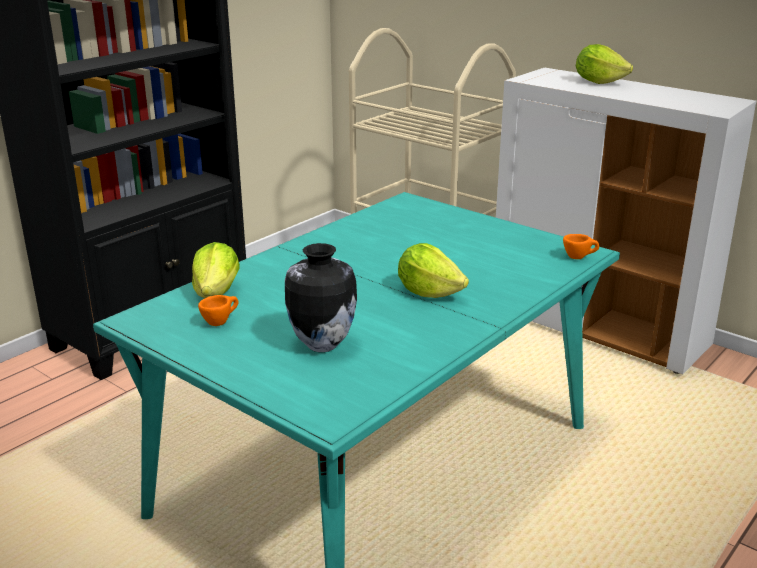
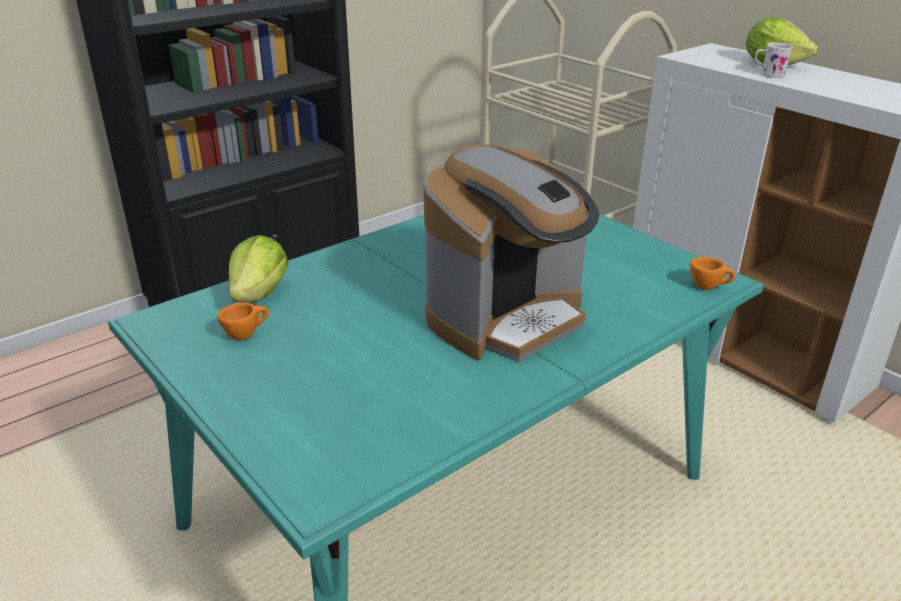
camera: 10 degrees right, 5 degrees up
vase [285,243,357,352] -> none
lettuce [398,243,469,298] -> coffee machine [423,144,600,362]
none -> white mug [755,43,792,78]

